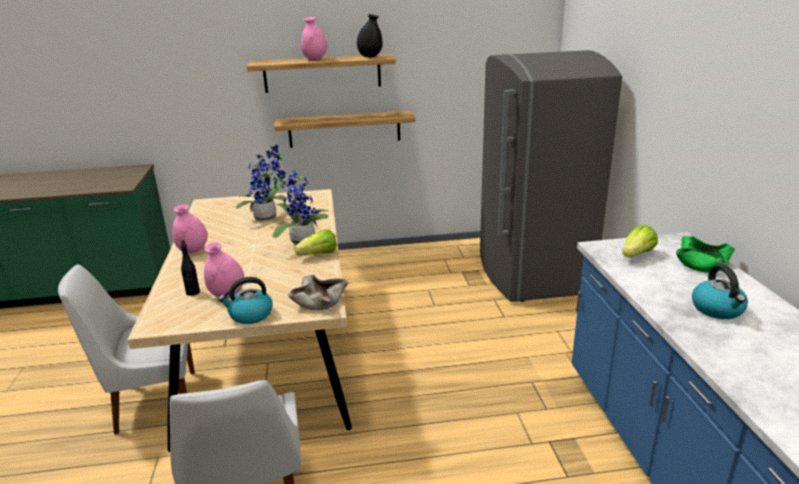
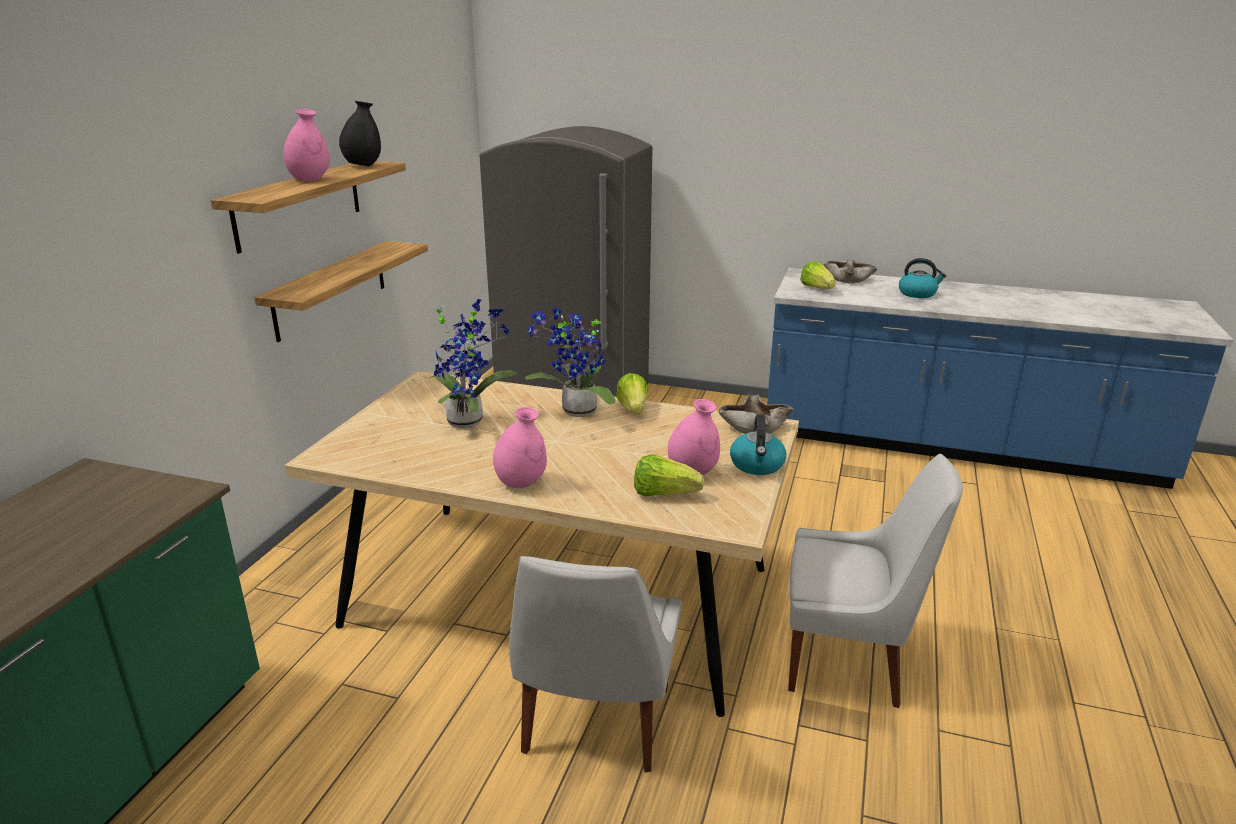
camera: 65 degrees left, 0 degrees up
black bottle [180,239,200,296] -> lettuce [634,454,704,496]
green bowl [676,236,735,273] -> beige bowl [823,259,877,283]

